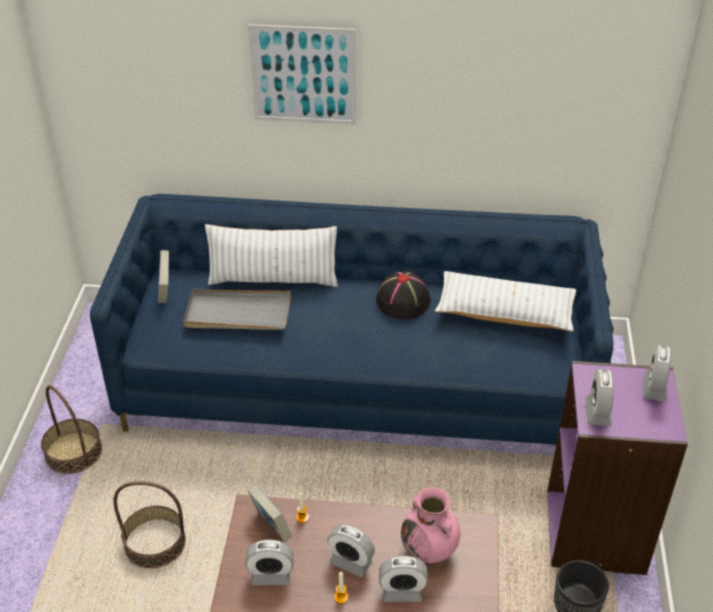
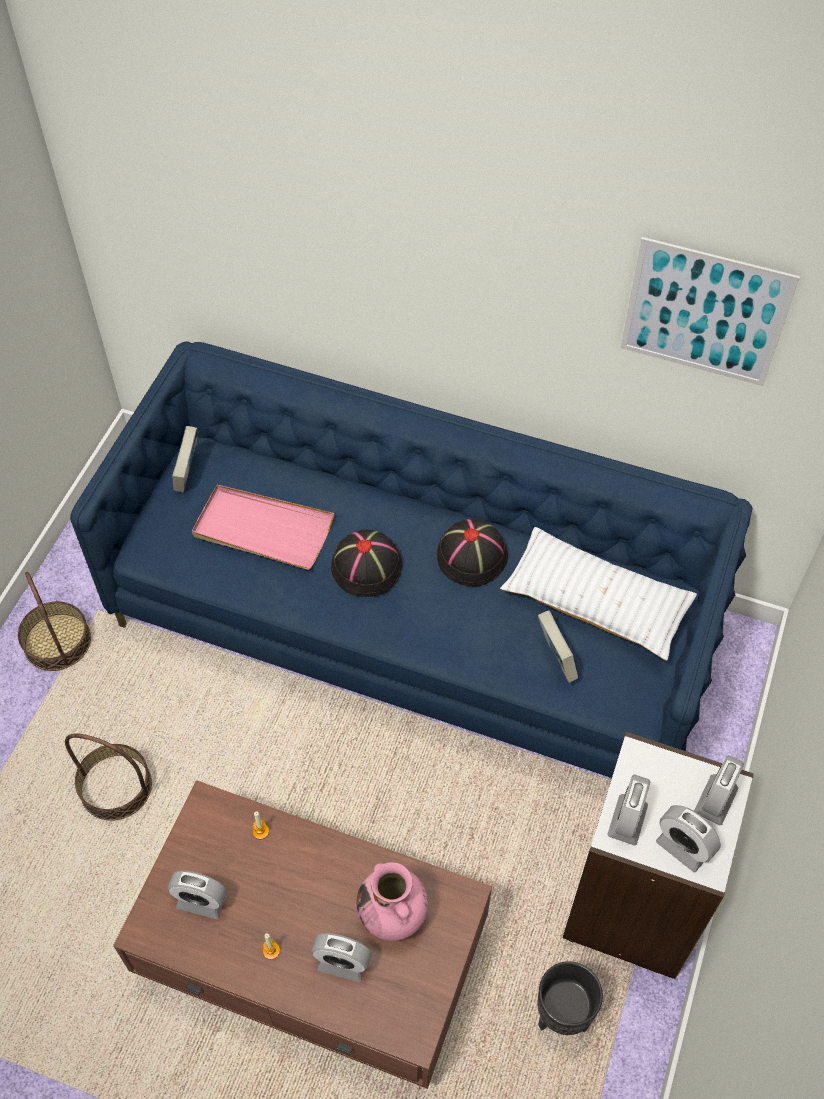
camera: 15 degrees right, 15 degrees up
grey tray [183,290,291,330] -> pink tray [192,485,334,570]
white pillow [205,224,338,287] -> none
picture [248,24,356,125] -> picture moved to [620,237,800,386]
book [248,484,292,542] -> book moved to [538,610,578,683]
alarm clock [327,524,375,577] -> alarm clock moved to [656,805,721,872]
purple bookcase [547,361,688,575] -> white bookcase [562,732,754,979]
none -> black hat [331,529,402,597]

